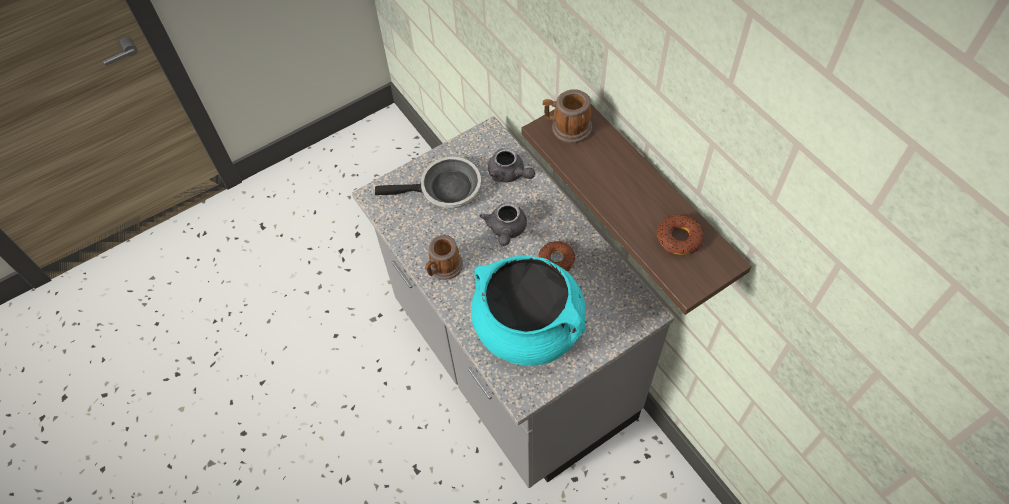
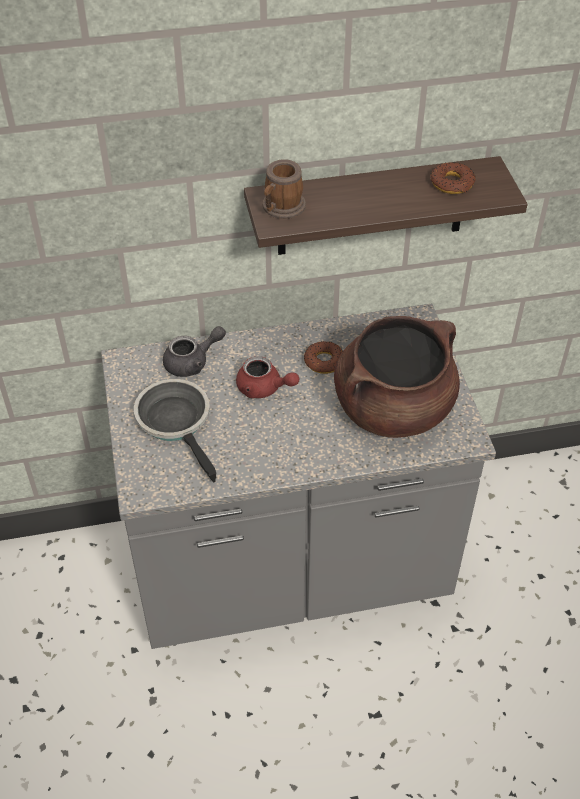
camera: 70 degrees left, 10 degrees down
frying pan [375,157,481,208] -> frying pan turned 45 degrees counterclockwise [134,379,216,483]
mug [425,235,463,280] -> none
turquoise cooking pot [471,256,586,365] -> brown cooking pot [334,316,460,438]
grey teapot [480,202,527,246] -> red teapot [236,356,299,398]

